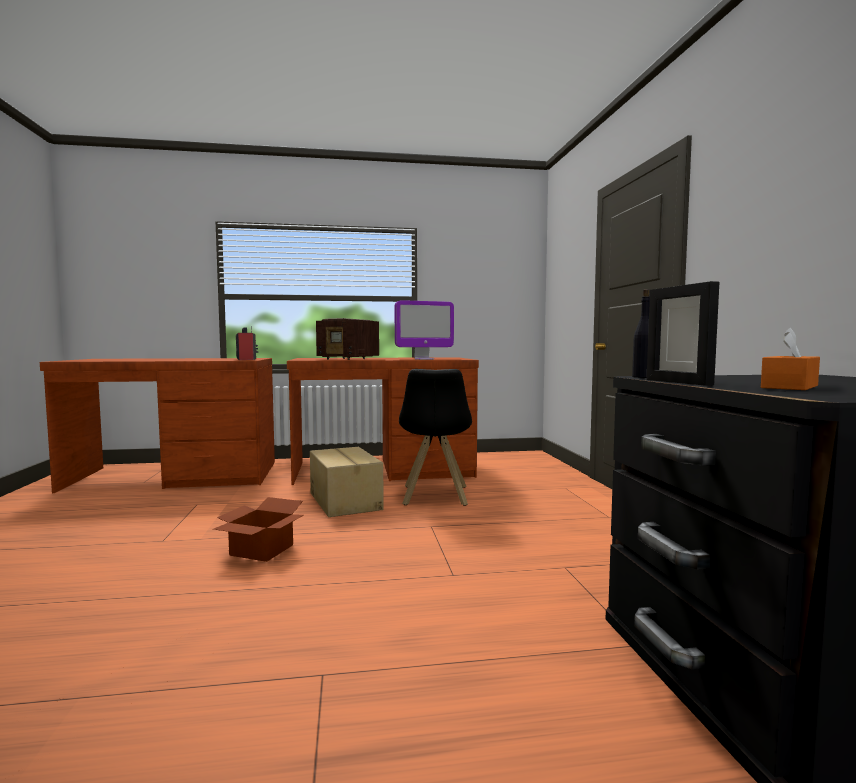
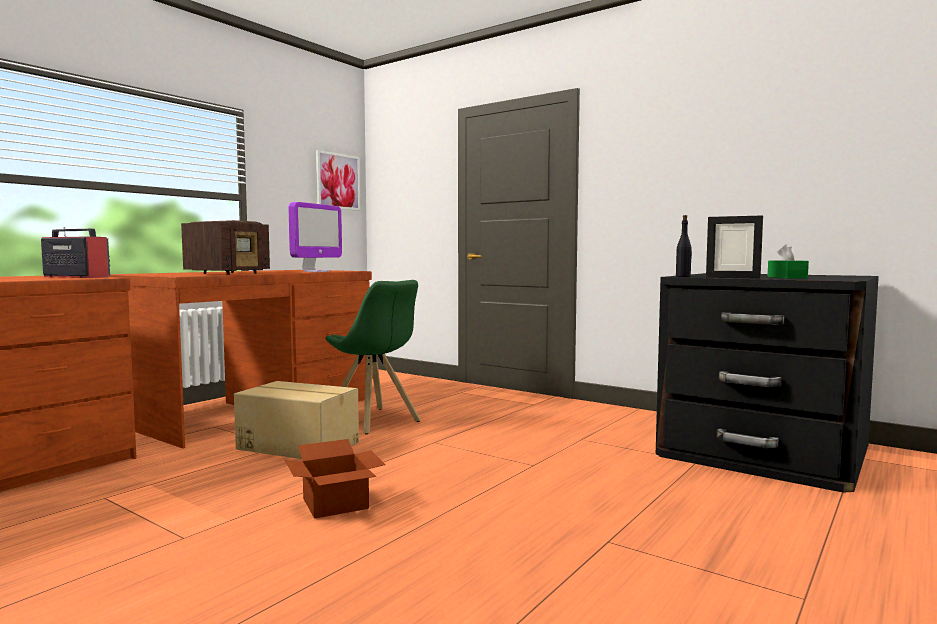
camera: 45 degrees left, 0 degrees up
radio [316,318,379,360] -> radio turned 45 degrees counterclockwise [181,220,270,275]
black chair [399,369,472,506] -> green chair [325,280,421,434]
orange tissue box [761,327,820,390] -> green tissue box [767,244,809,278]
none -> picture [316,150,360,211]

